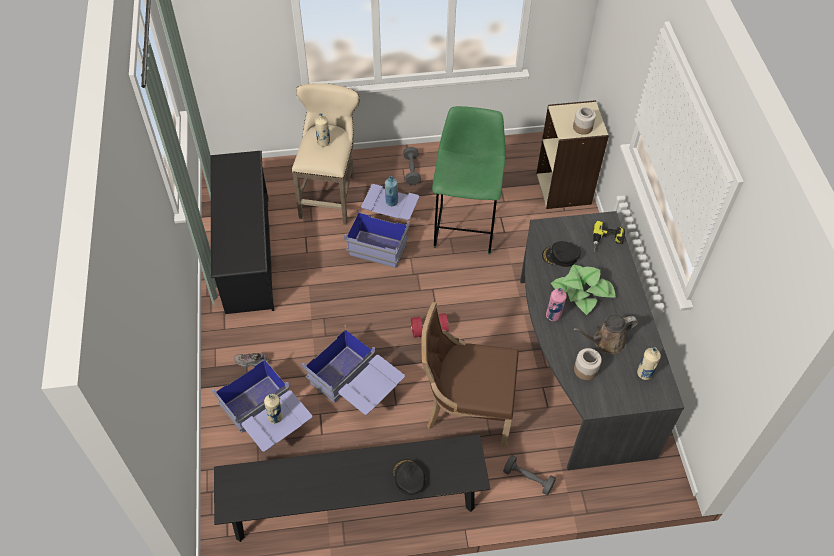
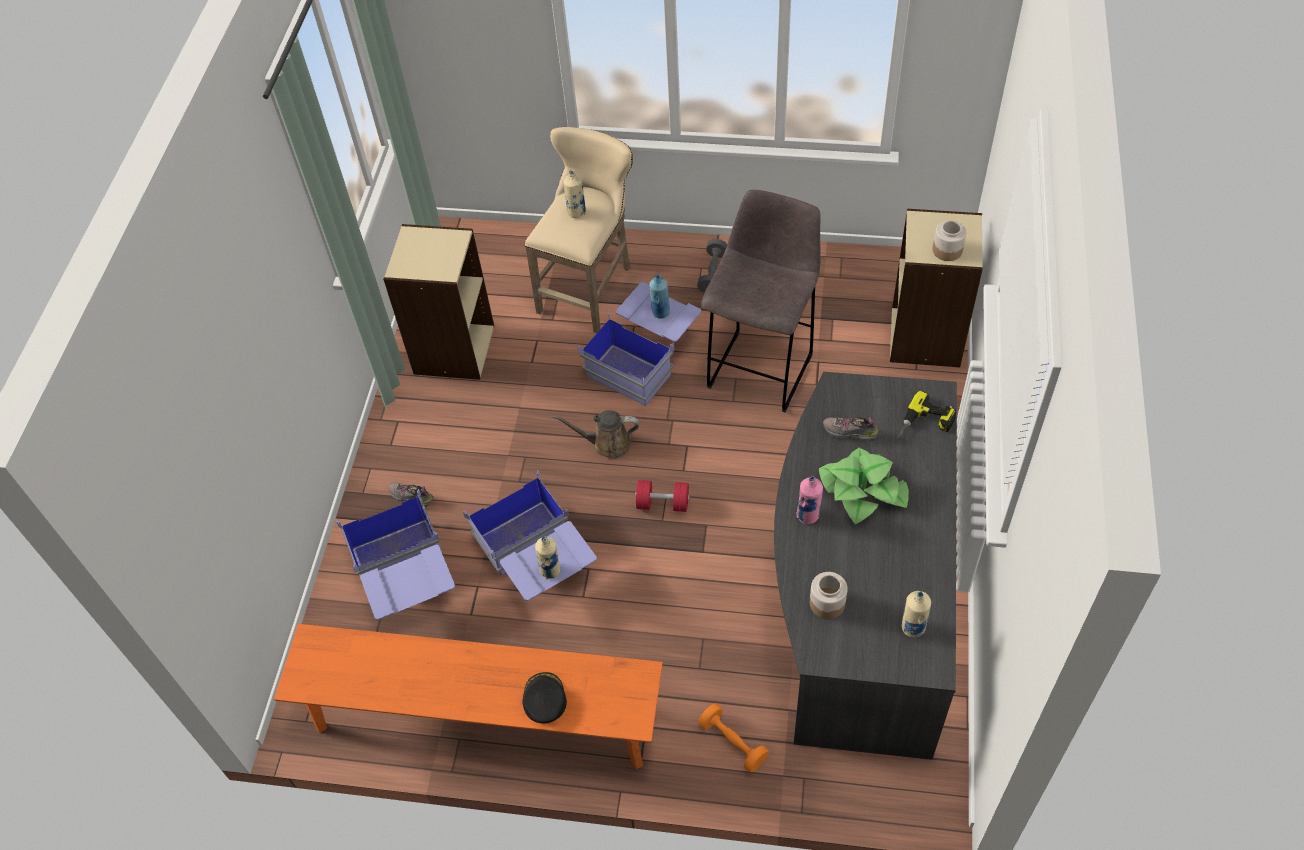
camera: 20 degrees right, 0 degrees up
black shoe rack [210,151,274,314] -> beige bookcase [383,224,494,380]
black bench [214,434,490,542] -> orange bench [274,624,663,769]
beige bottle [264,394,283,424] -> beige bottle moved to [535,536,560,579]
brown chair [421,302,519,447] -> none
green stool [432,106,506,254] -> grey stool [701,190,821,413]
grey dumbbell [503,455,556,495] -> orange dumbbell [698,703,769,772]
black cap [542,241,581,267] -> shoe [823,417,878,442]
brown watering can [573,315,638,354] -> brown watering can moved to [553,410,639,459]

